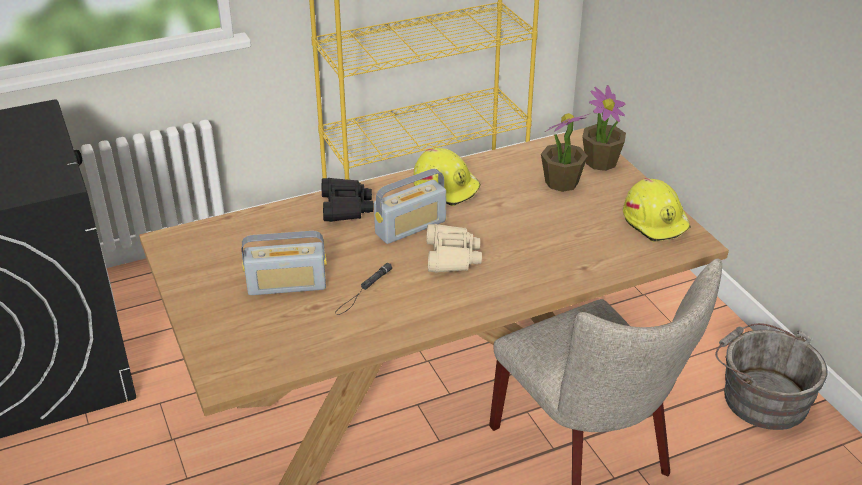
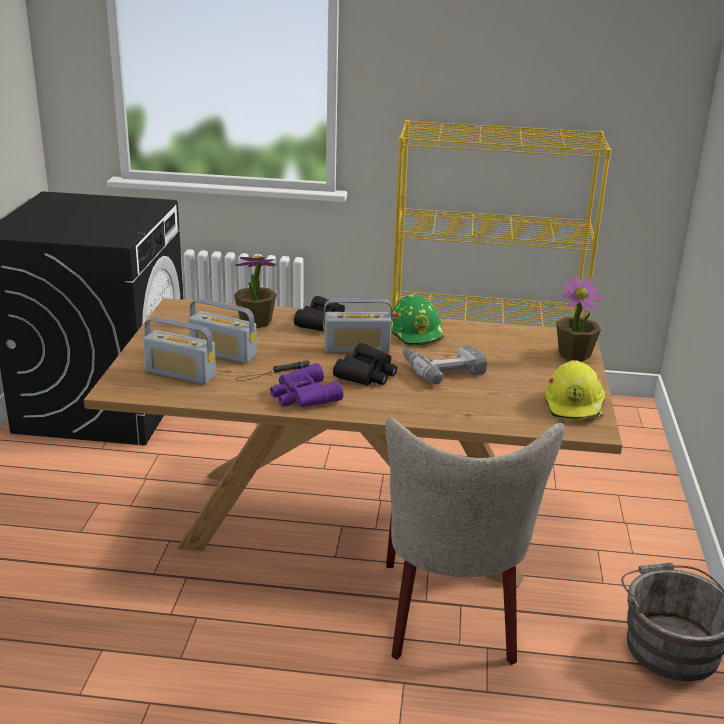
camera: 30 degrees right, 10 degrees down
yellow hard hat [413,148,480,206] -> green hard hat [391,294,445,346]
beige binoculars [426,224,482,273] -> black binoculars [333,343,397,386]
potted plant [541,113,589,192] -> potted plant moved to [234,255,277,328]
none -> radio [143,317,216,384]
none -> purple binoculars [270,363,343,407]
none -> power drill [403,345,488,384]

